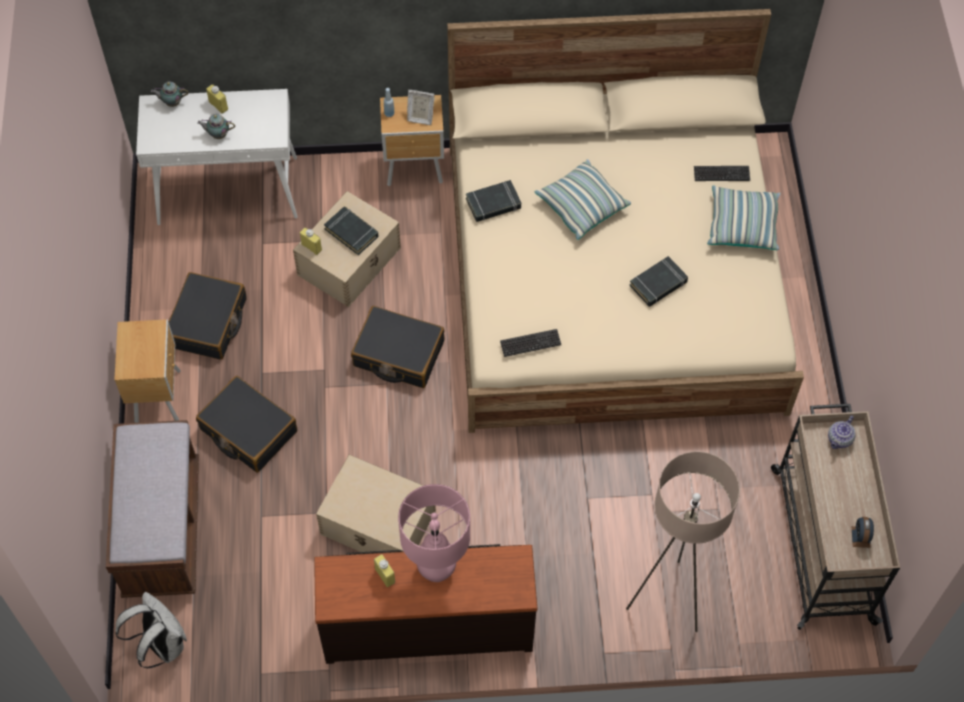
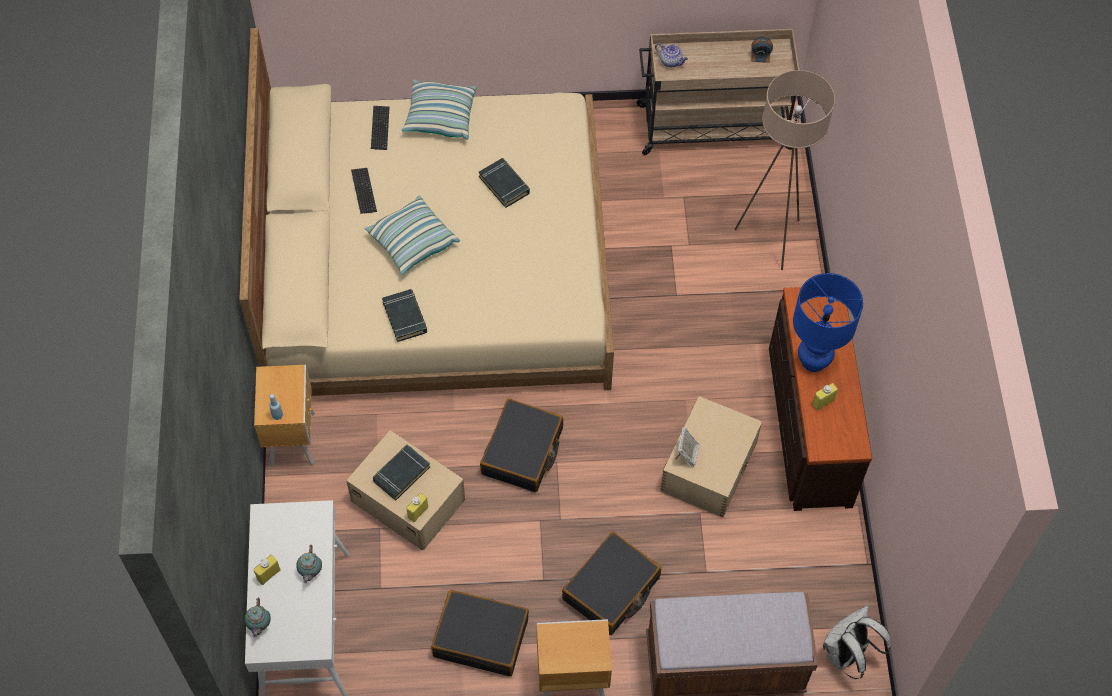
camera: 90 degrees left, 0 degrees up
pink table lamp [398,484,470,582] -> blue table lamp [793,273,863,372]
picture frame [407,90,435,125] -> picture frame moved to [676,427,699,467]
keyboard [500,329,561,357] -> keyboard moved to [351,168,377,214]

